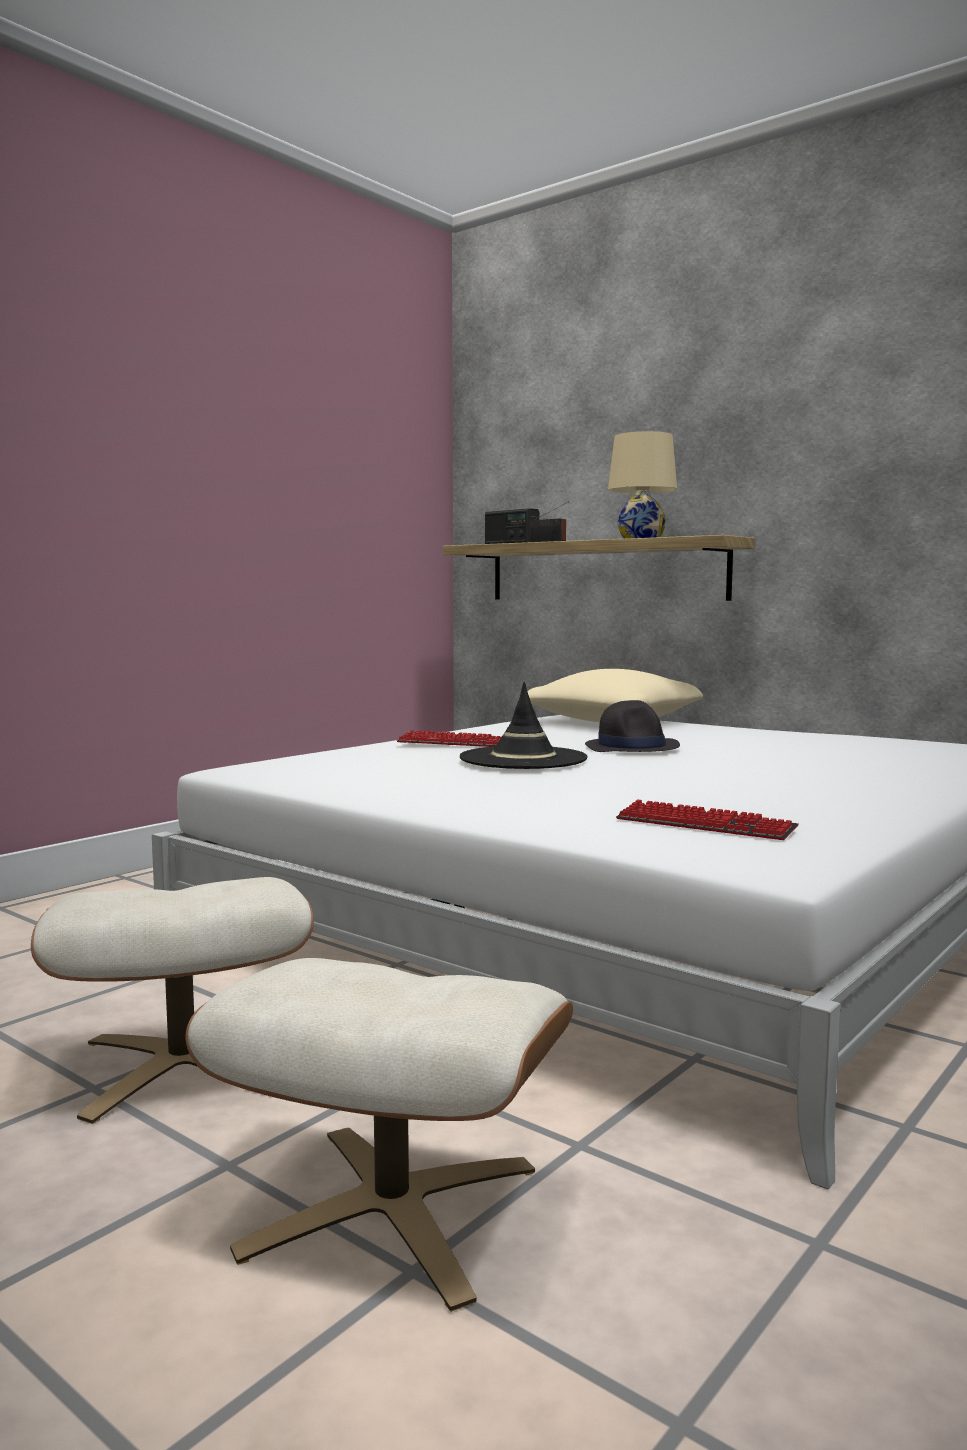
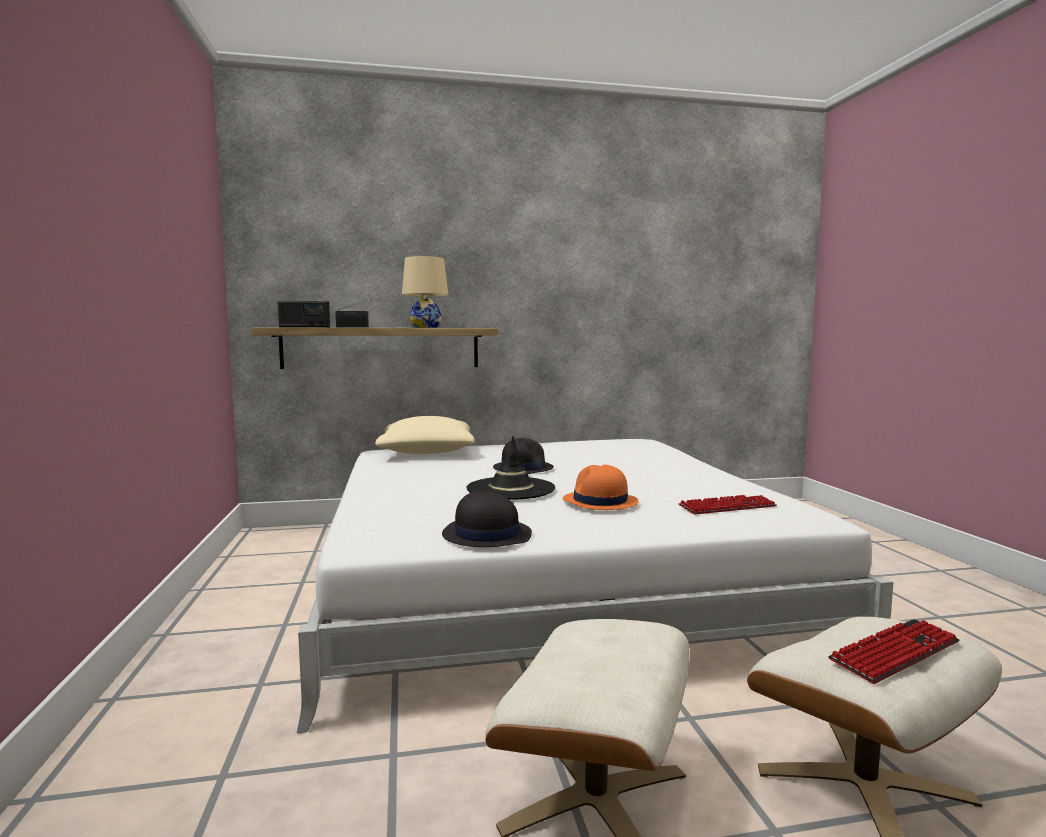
camera: 50 degrees left, 0 degrees up
keyboard [397,730,502,747] -> keyboard moved to [828,619,960,684]
none -> black hat [442,490,532,547]
none -> orange hat [563,465,639,510]

